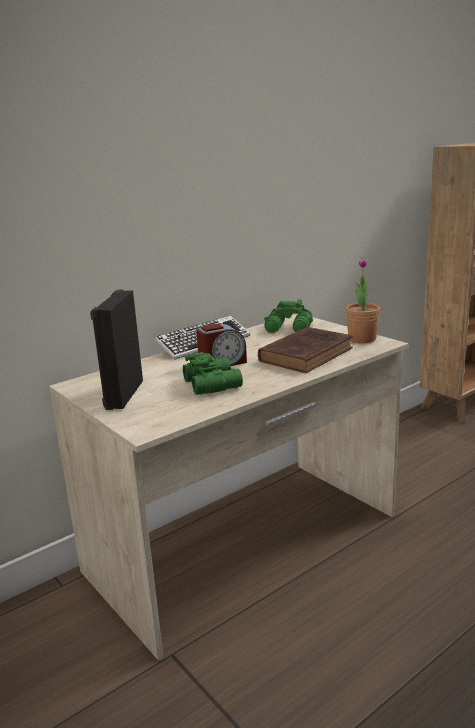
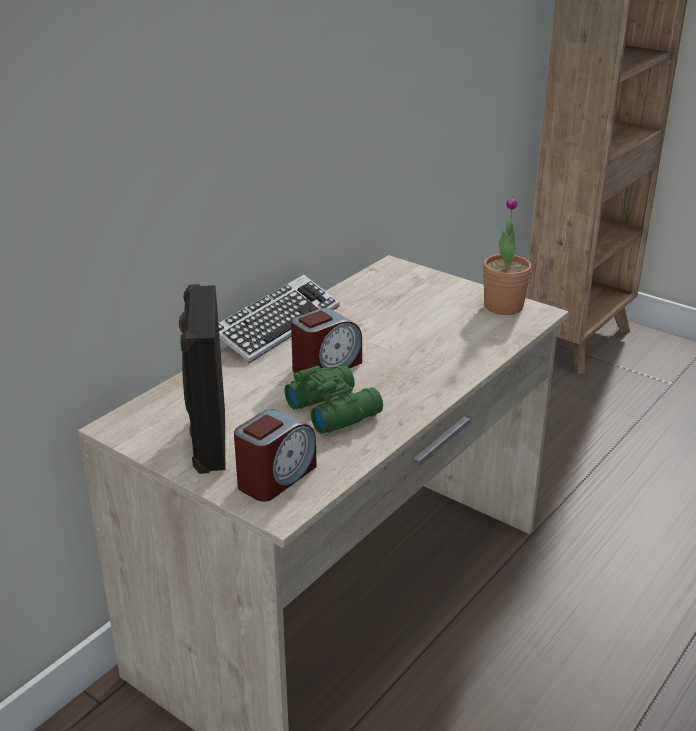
camera: 15 degrees left, 10 degrees up
brown book [258,327,353,373] -> none
green binoculars [264,299,313,333] -> none
none -> alarm clock [234,409,317,502]

